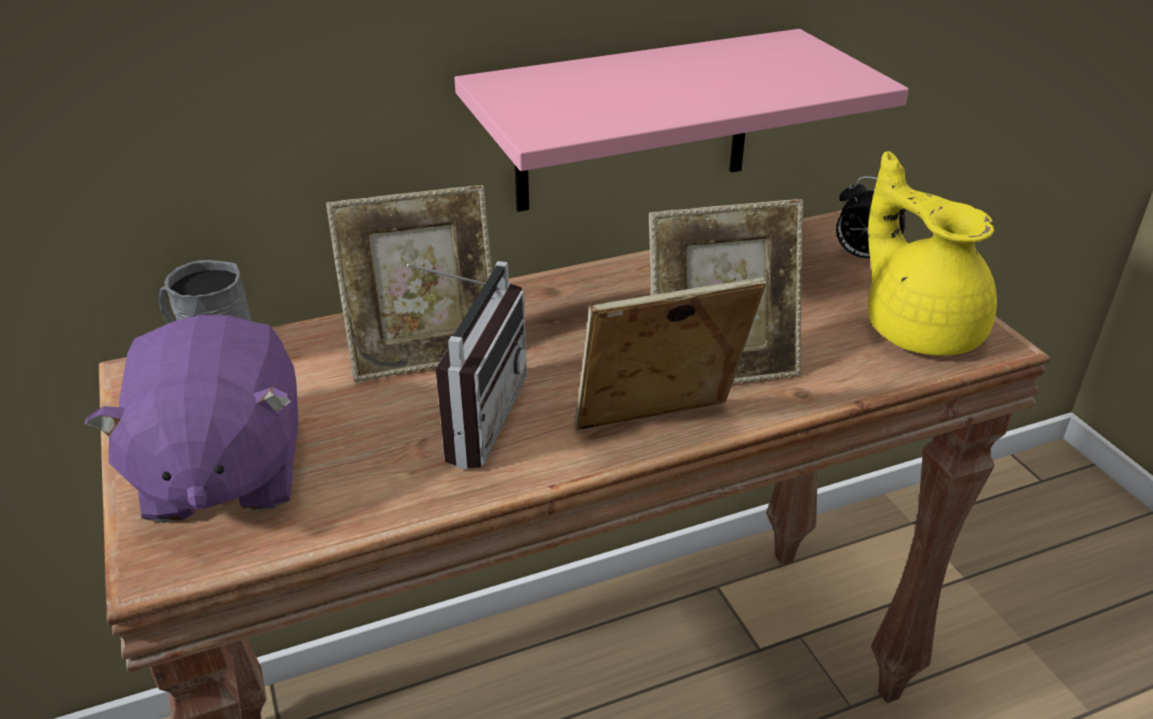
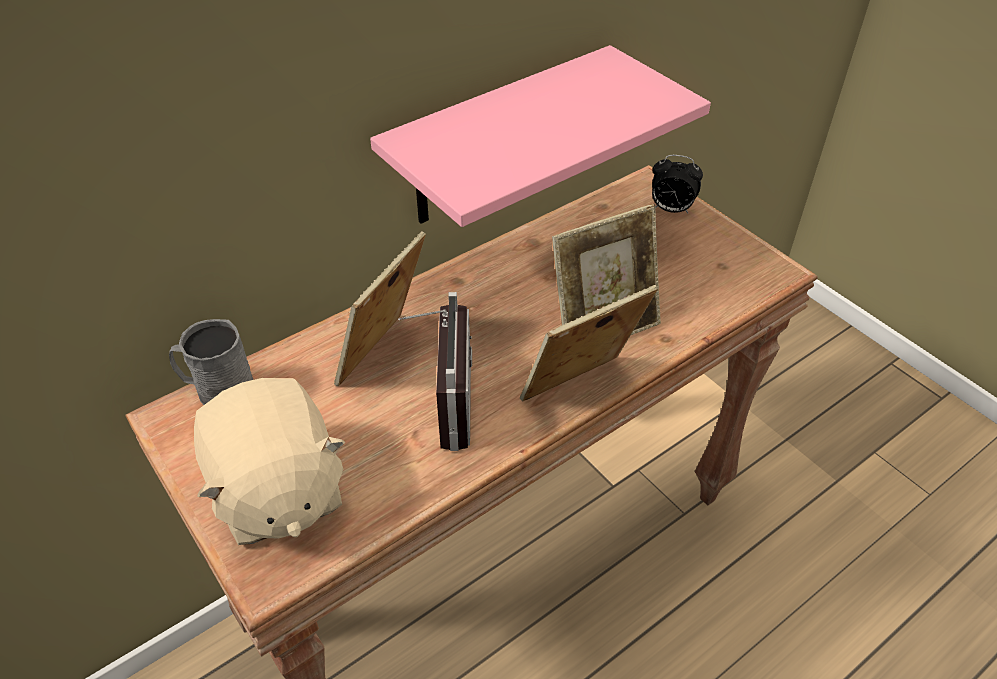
camera: 15 degrees left, 10 degrees up
purple plush toy [84,315,299,523] -> beige plush toy [194,378,345,545]
picture frame [326,185,492,382] -> picture frame turned 150 degrees clockwise [334,231,426,386]
yellow teapot [868,151,997,356] -> none

